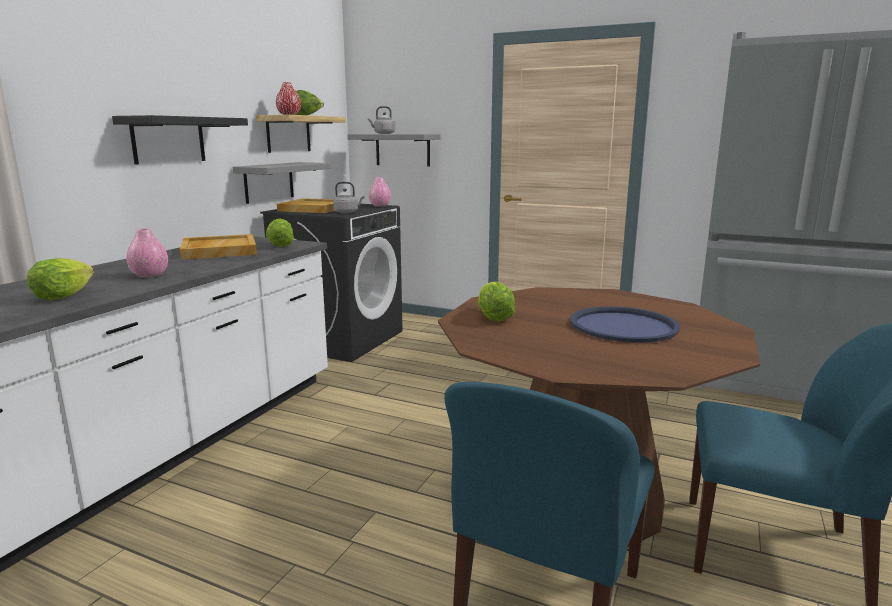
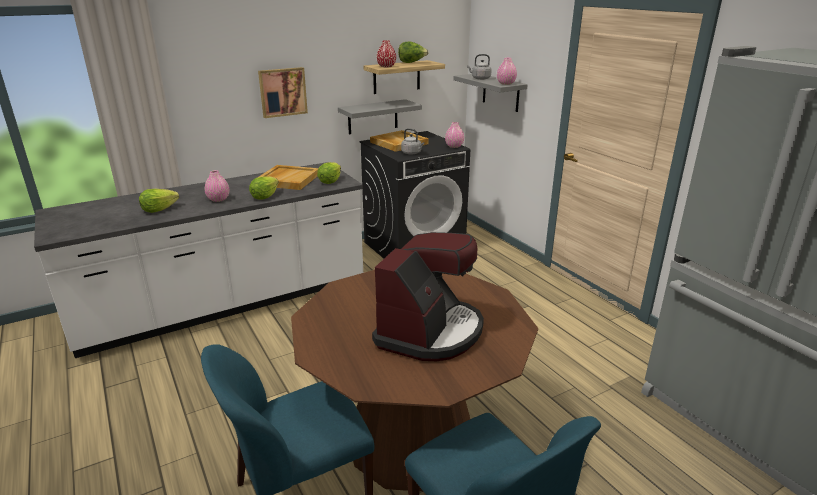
camera: 35 degrees right, 10 degrees up
black shelf [112,115,248,164] -> picture [258,67,308,118]
lettuce [478,281,515,322] -> lettuce moved to [249,176,279,200]
blue tray [570,306,680,343] -> coffee machine [372,232,484,361]
none -> pink vase [497,58,517,85]

